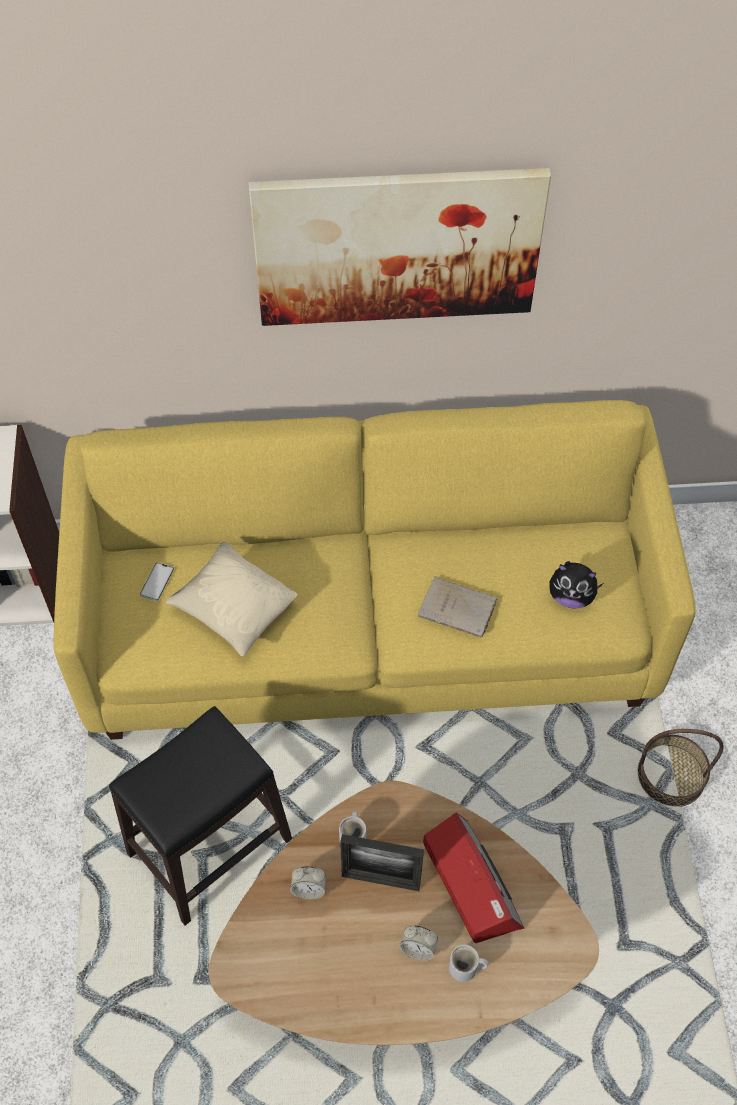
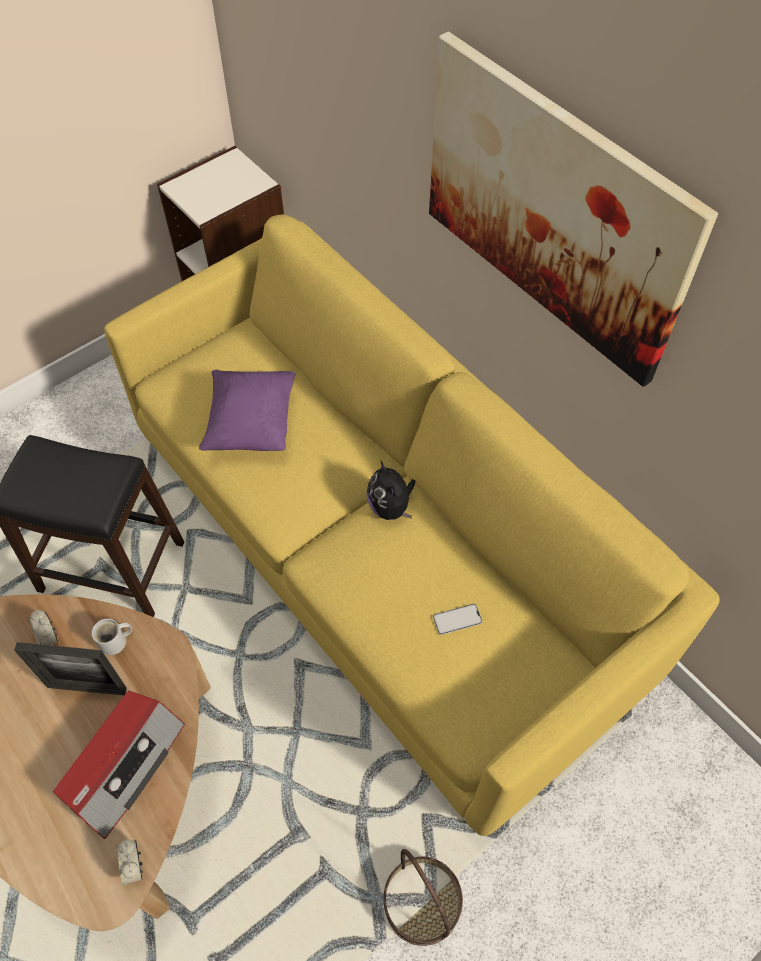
camera: 55 degrees right, 0 degrees up
phone [140,562,174,601] -> phone moved to [433,604,482,635]
beige pillow [165,542,298,657] -> purple pillow [199,370,295,451]
picture frame [340,834,424,891] -> picture frame turned 60 degrees counterclockwise [14,642,127,695]
alarm clock [399,925,438,961] -> alarm clock moved to [116,839,143,886]
beige book [418,576,497,637] -> none
white mug [449,945,488,982] -> none
plush toy [549,561,603,609] -> plush toy moved to [366,460,415,520]

